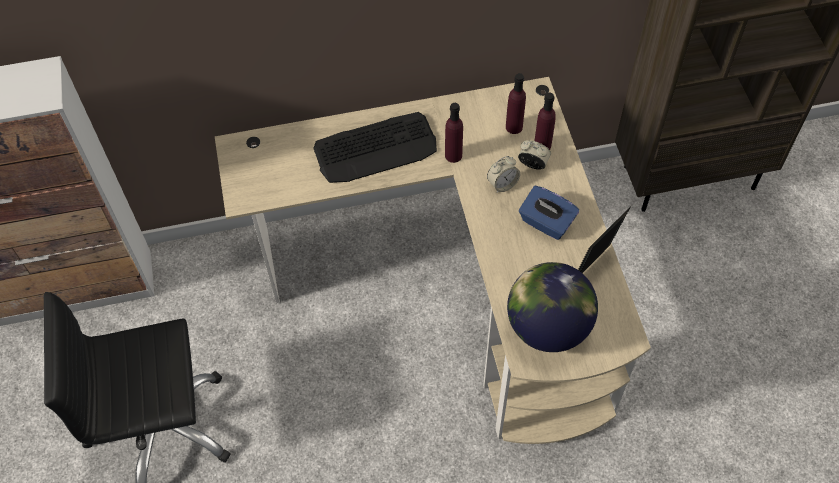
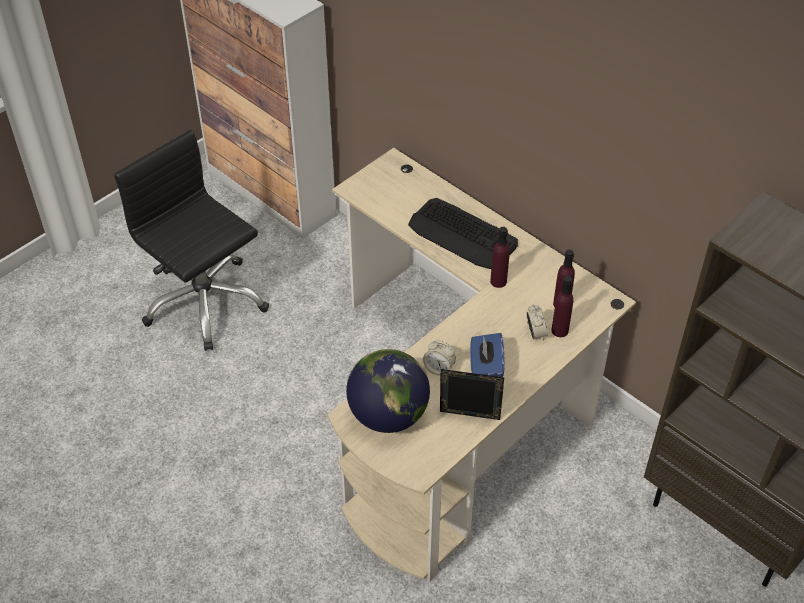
camera: 55 degrees right, 10 degrees down
alarm clock [487,156,520,193] -> alarm clock moved to [423,340,456,376]

